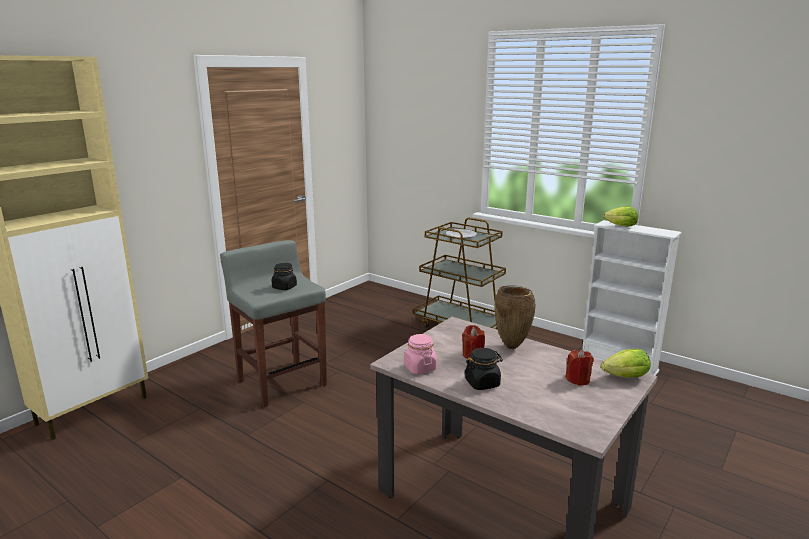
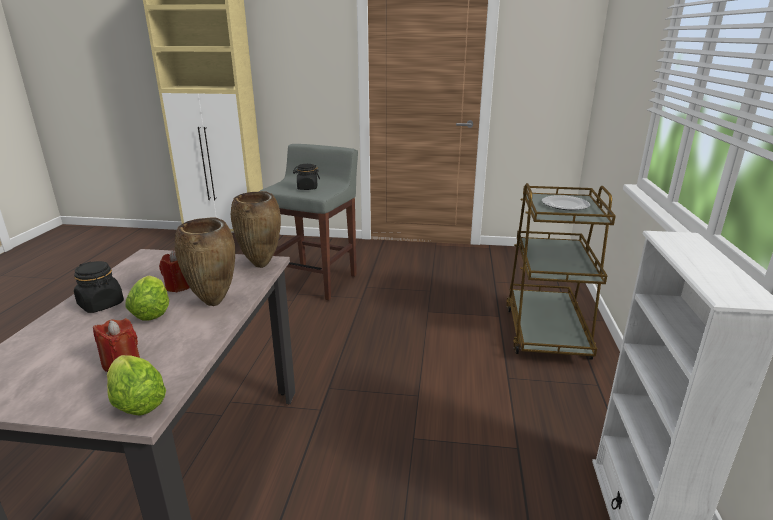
camera: 60 degrees right, 5 degrees up
pink jar [404,334,437,374] -> none
lettuce [604,207,638,227] -> lettuce moved to [125,275,169,321]
none -> brown vase [231,191,281,268]

